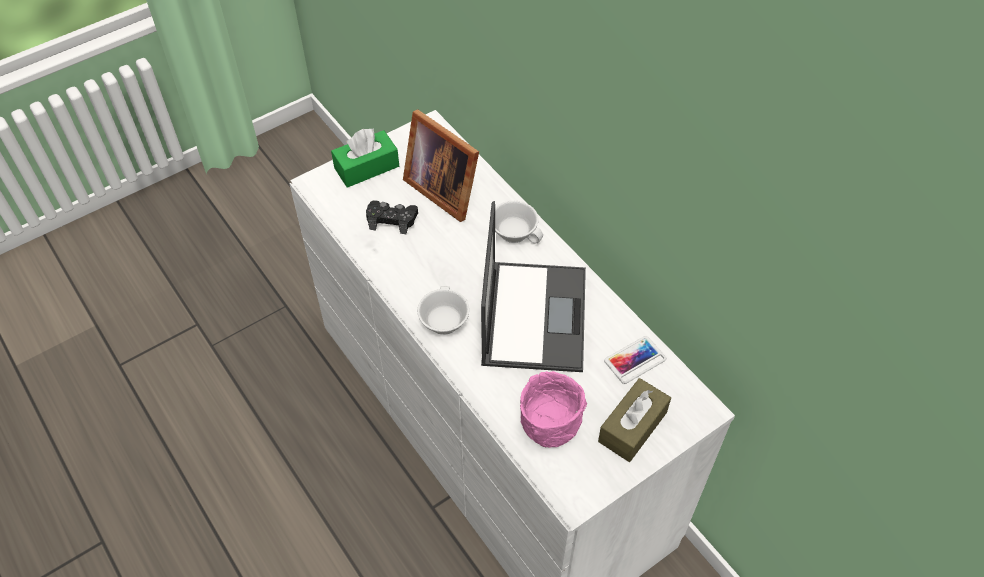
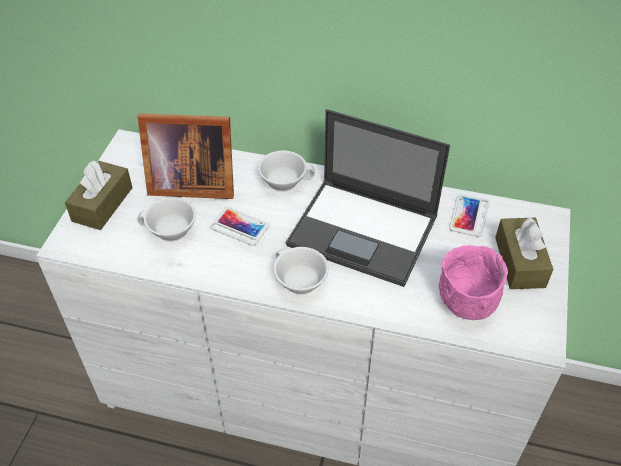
camera: 40 degrees left, 5 degrees down
green tissue box [331,129,399,188] -> brown tissue box [65,160,133,230]
black game controller [366,200,418,234] -> white cup [137,197,196,242]
laptop [481,201,586,372] -> laptop turned 150 degrees clockwise [286,109,450,287]
none -> phone [210,207,270,246]

